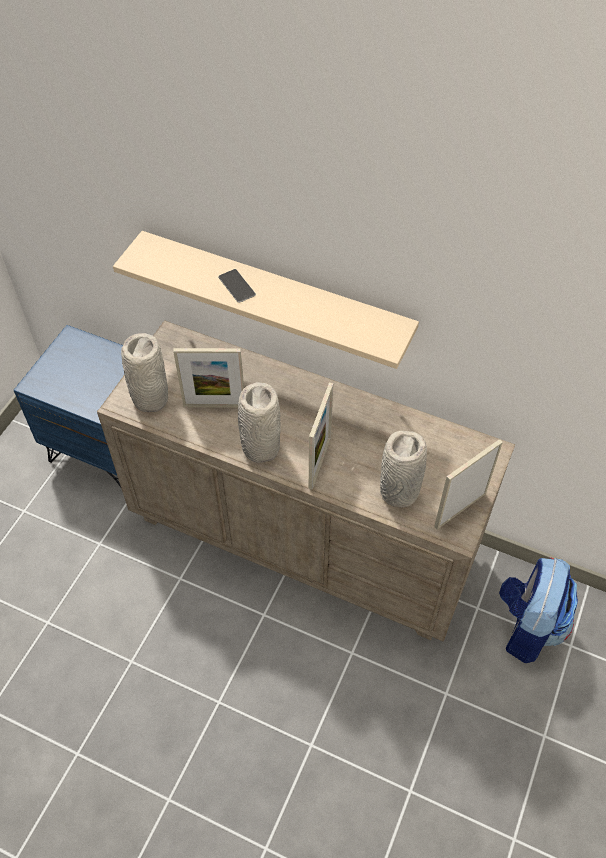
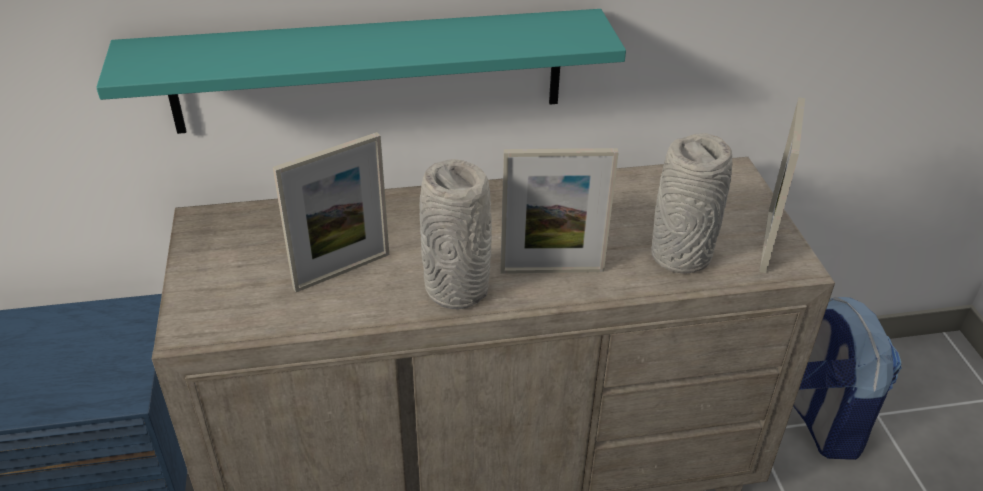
camera: 35 degrees left, 15 degrees down
beige shelf [113,231,419,369] -> turquoise shelf [96,9,626,134]
grey vase [121,333,168,412] -> none
phone [218,269,256,303] -> none
picture frame [309,382,333,490] -> picture frame turned 105 degrees clockwise [500,148,619,274]

